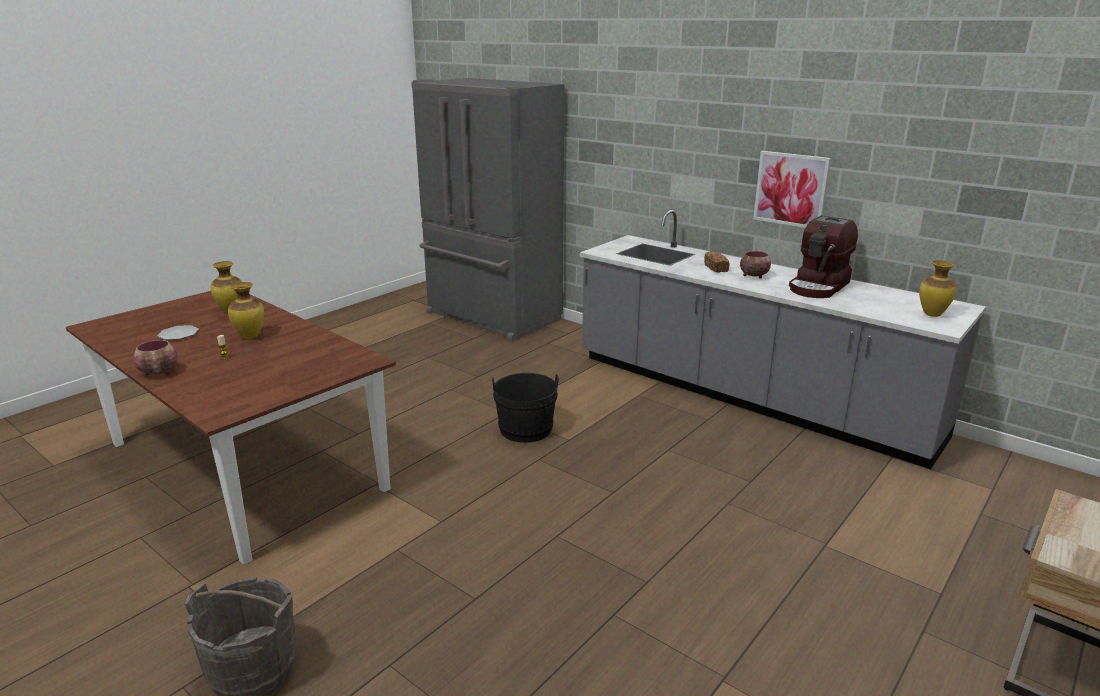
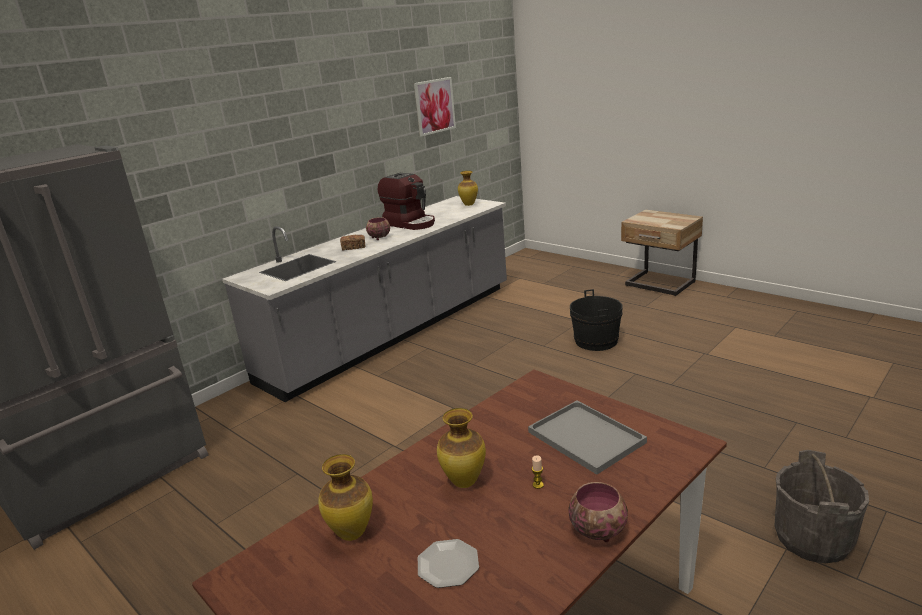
camera: 85 degrees left, 0 degrees up
black bucket [492,373,559,443] -> black bucket moved to [570,289,623,351]
picture [753,151,831,228] -> picture moved to [414,77,456,137]
none -> grey tray [528,400,647,475]

